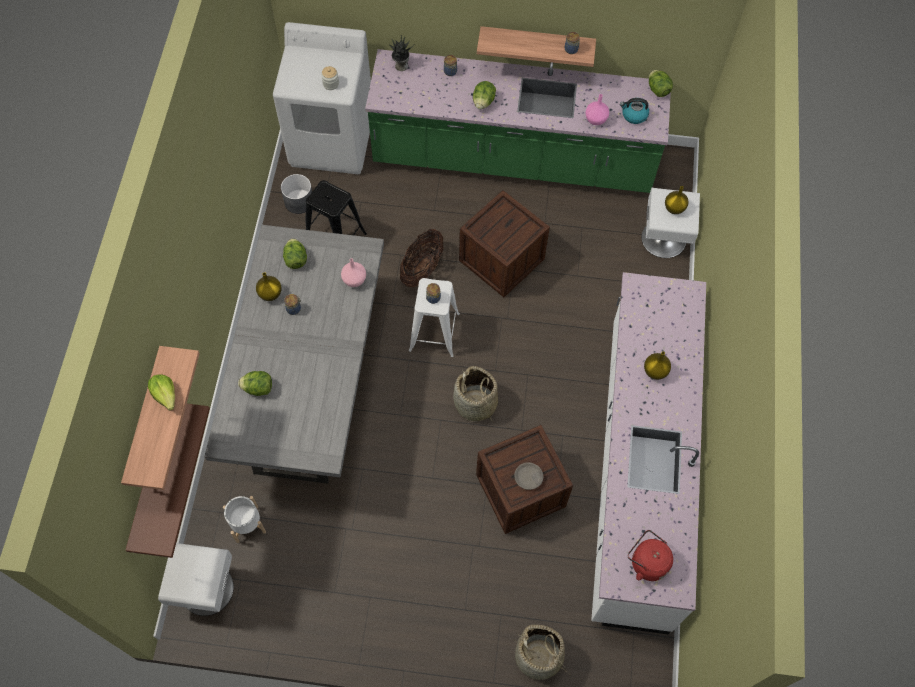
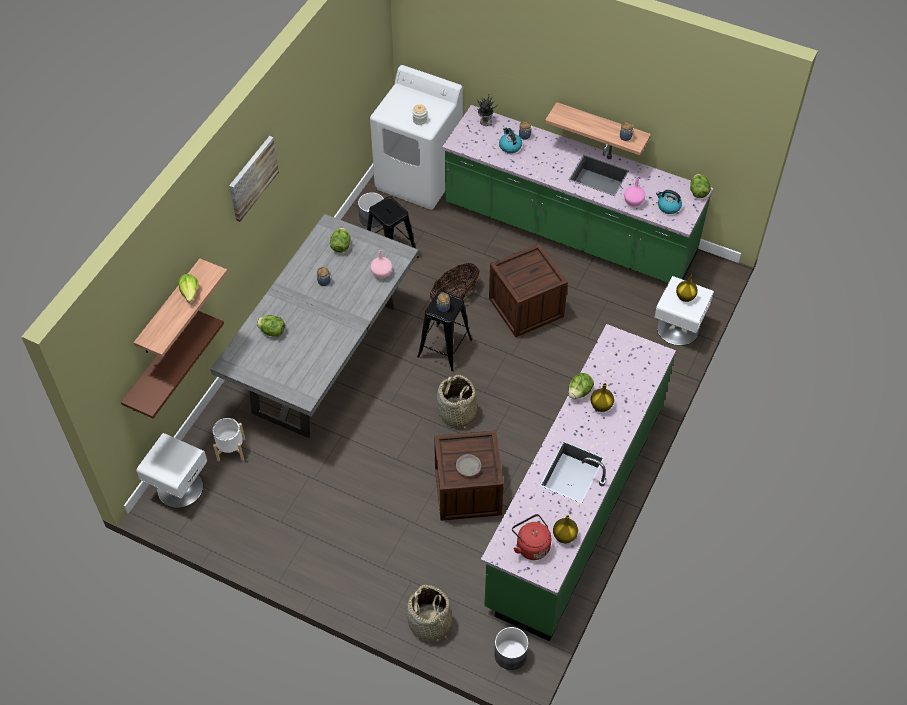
camera: 20 degrees right, 10 degrees down
yellow vase [256,272,282,301] -> yellow vase moved to [553,515,578,544]
white stool [409,278,460,357] -> black stool [417,291,472,371]
lettuce [473,81,496,109] -> lettuce moved to [568,373,594,399]
white counter [591,272,706,634] -> green counter [481,324,676,641]
none -> picture [229,136,279,222]
none -> grey planter [494,627,528,670]
none -> kettle [499,127,522,153]

